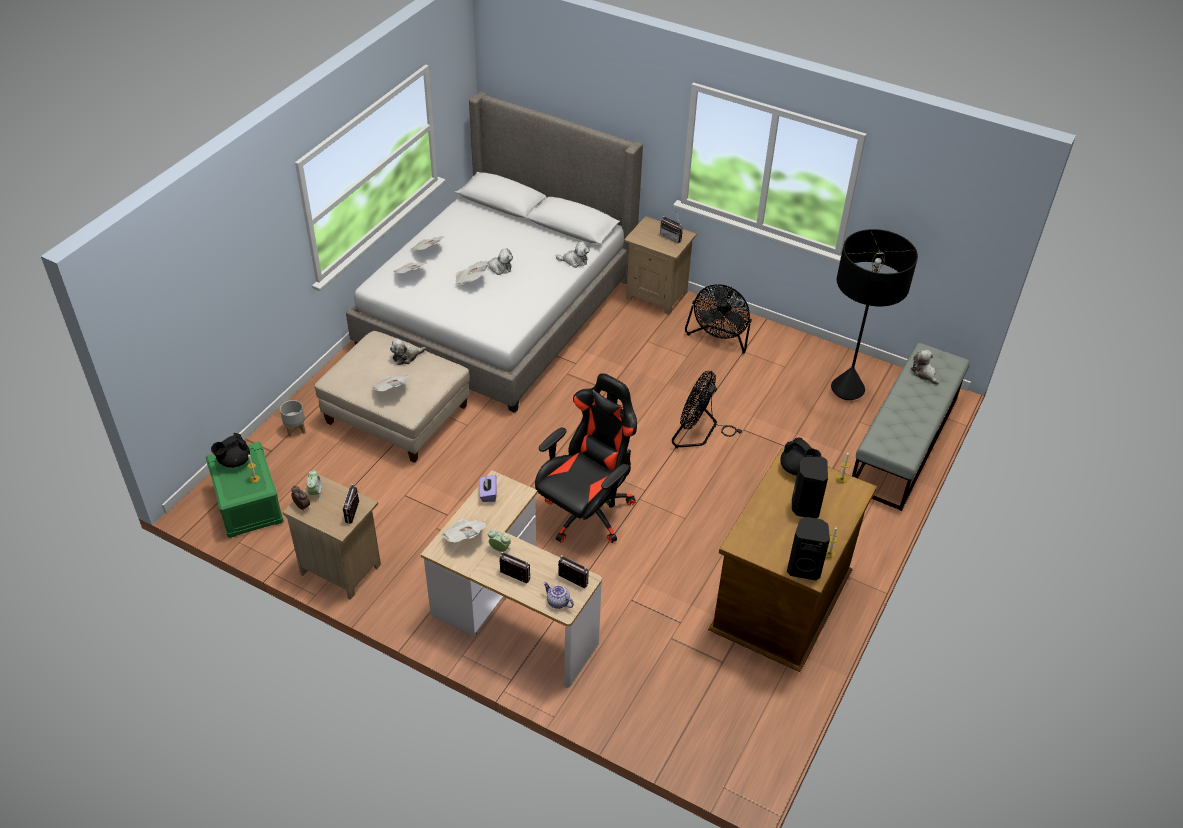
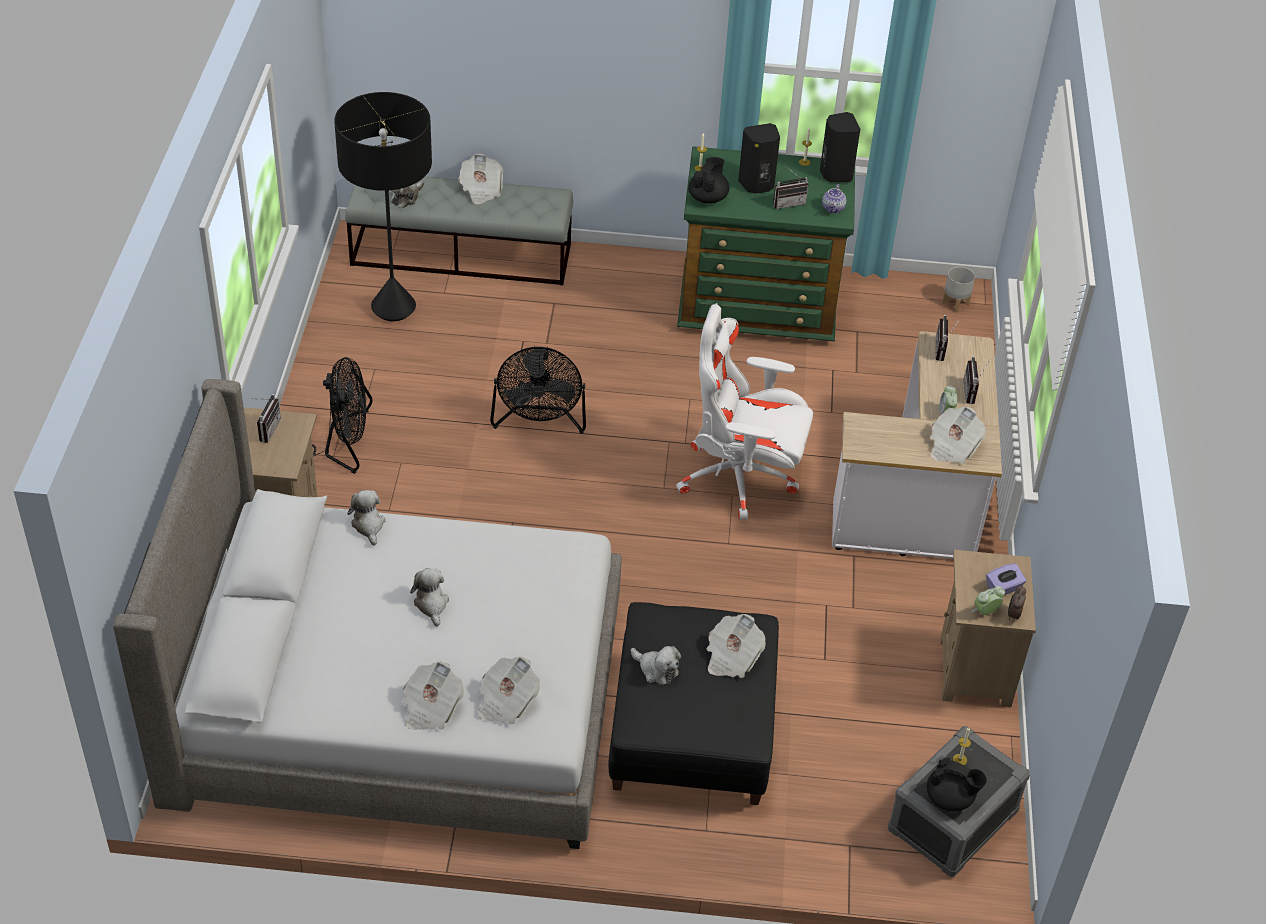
camera: 115 degrees left, 0 degrees up
green storage box [205,442,284,538] -> grey storage box [888,726,1030,877]
grey planter [280,400,305,436] -> grey planter moved to [942,267,975,312]
beige ottoman [315,331,470,463] -> black ottoman [608,602,779,805]
radio [343,484,361,524] -> radio moved to [773,166,809,209]
newspaper [455,261,489,285] -> newspaper moved to [458,153,503,204]
purple tissue box [479,475,497,502] -> purple tissue box moved to [986,563,1026,595]
black office chair [535,373,637,543] -> white office chair [676,303,813,520]
teapot [543,582,574,609] -> teapot moved to [822,184,846,213]
brown dresser [708,448,877,672] -> green dresser [677,146,855,341]

